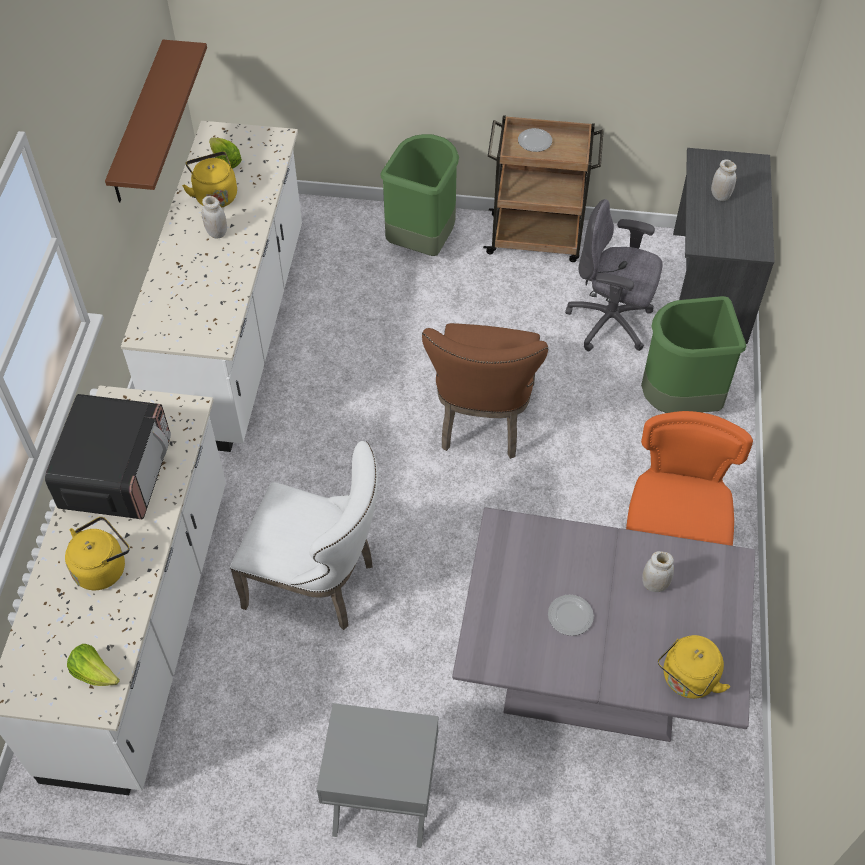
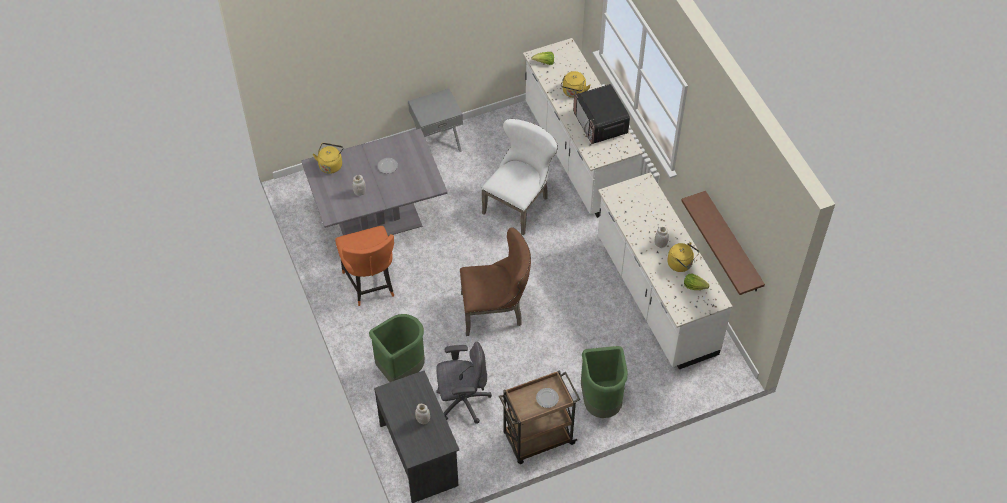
camera: 150 degrees right, 0 degrees up
white chair [230,441,378,630] -> white chair turned 135 degrees clockwise [481,119,558,236]
brown chair [422,323,548,459] -> brown chair turned 105 degrees clockwise [460,227,531,336]

